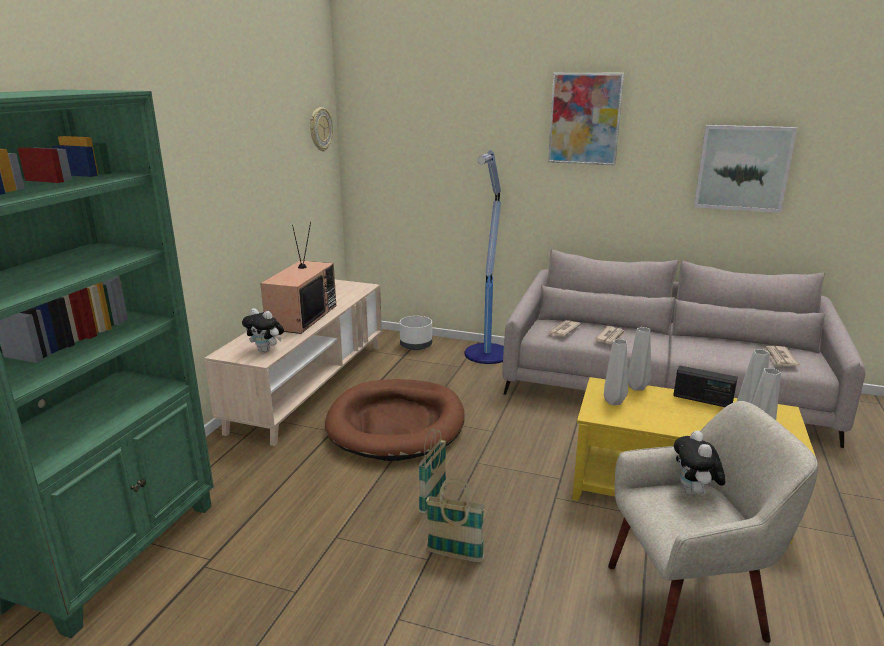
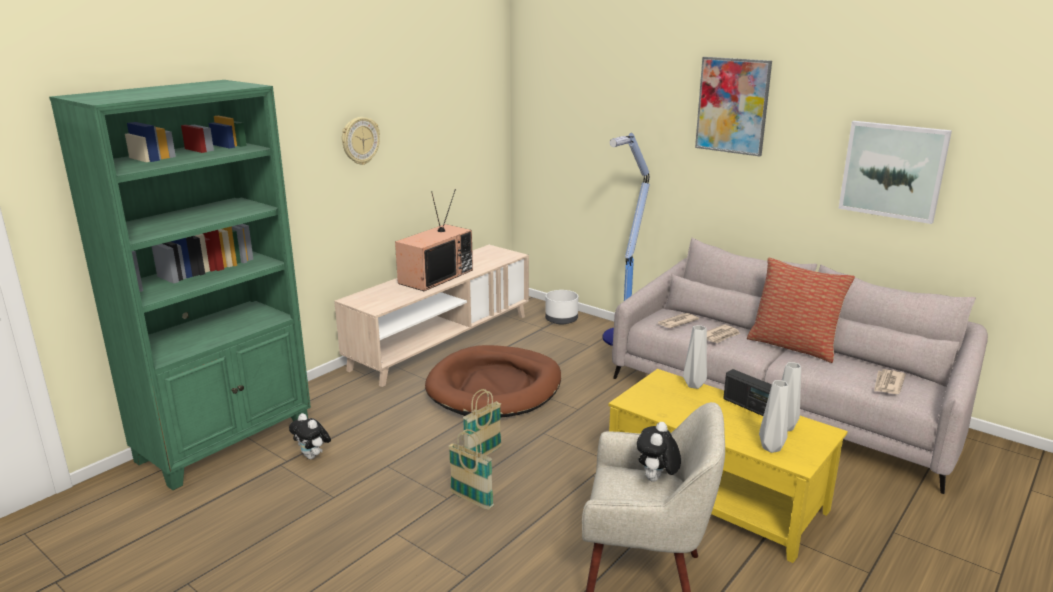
camera: 20 degrees right, 0 degrees up
plush toy [242,308,284,352] -> plush toy moved to [289,413,331,459]
wall clock [310,107,333,151] -> wall clock moved to [342,117,380,165]
grey vase [604,339,628,405] -> none
none -> pillow [747,257,855,363]

